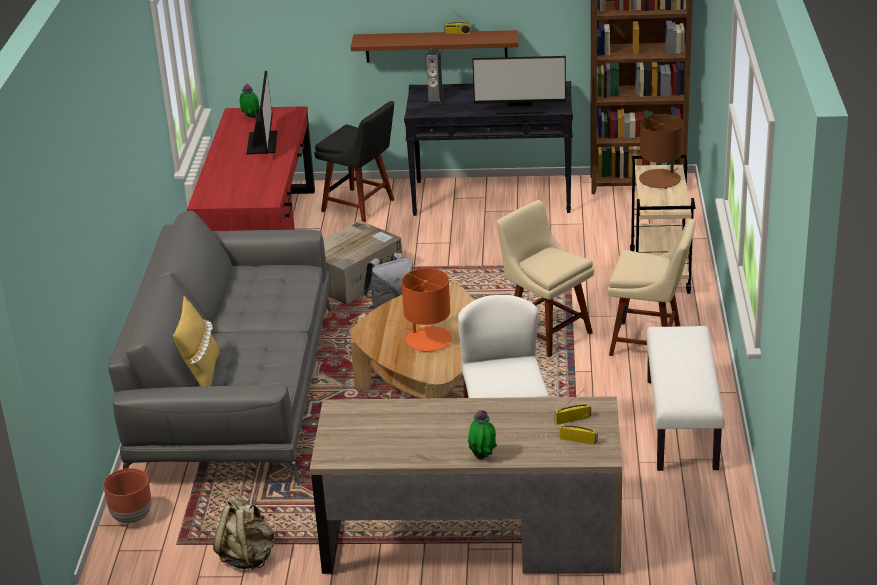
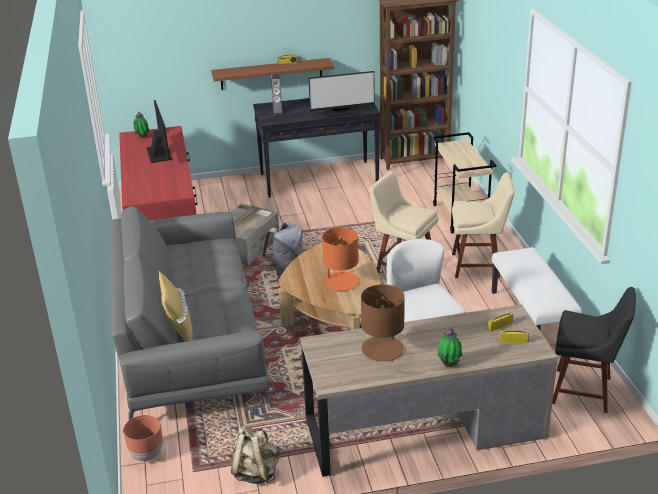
camera: 15 degrees left, 0 degrees up
black chair [314,101,394,222] -> black chair moved to [552,287,636,413]
brown table lamp [639,114,683,189] -> brown table lamp moved to [361,284,405,361]

